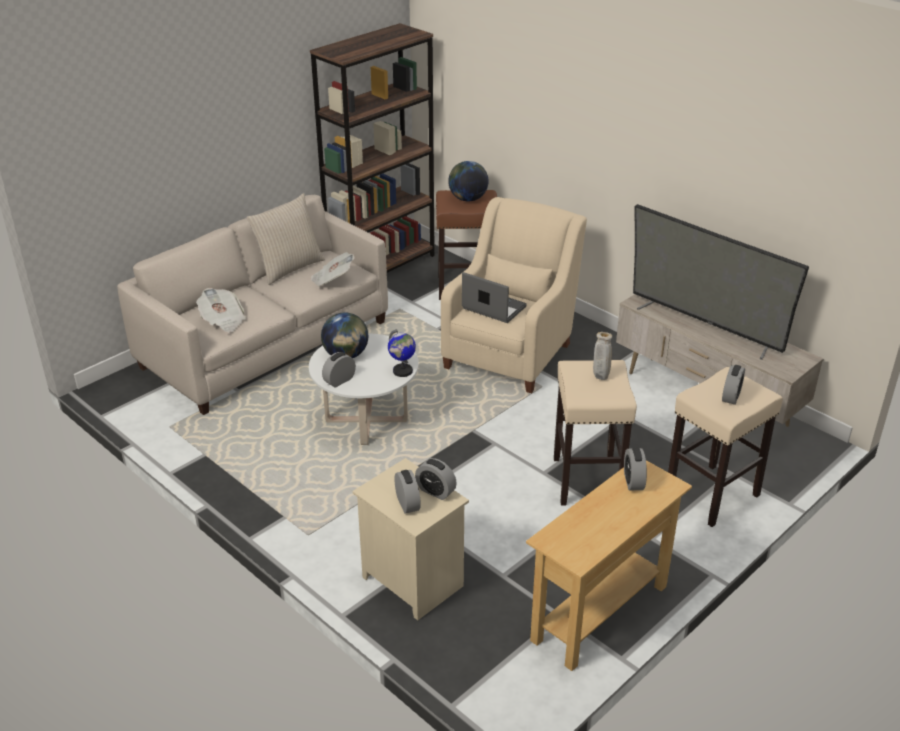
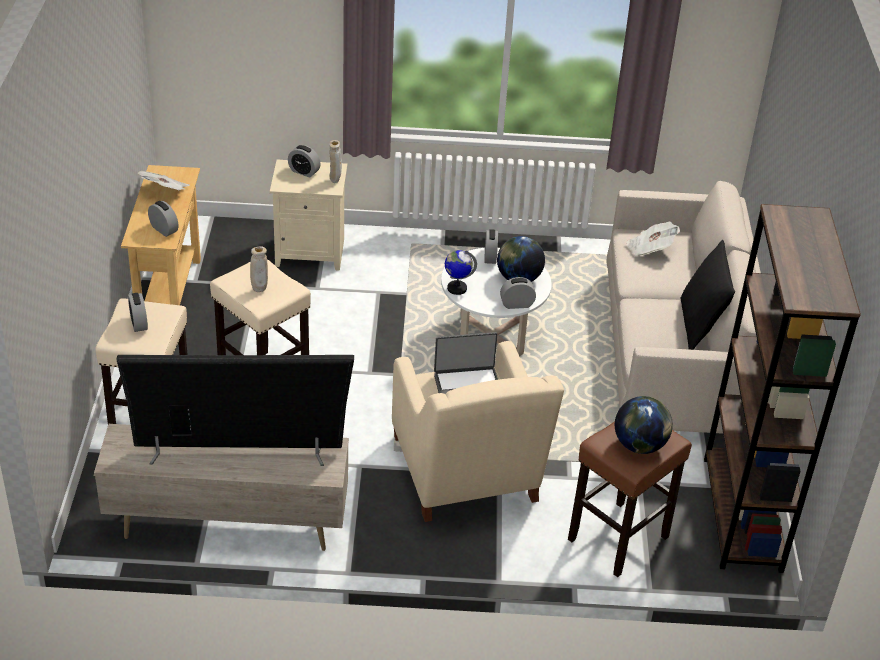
camera: 135 degrees right, 5 degrees up
beige pillow [246,193,325,285] -> black pillow [680,240,735,350]
newspaper [310,252,355,287] -> newspaper moved to [138,171,190,191]
alarm clock [415,458,457,500] -> alarm clock moved to [500,277,536,309]
none -> beige vase [330,140,342,183]

